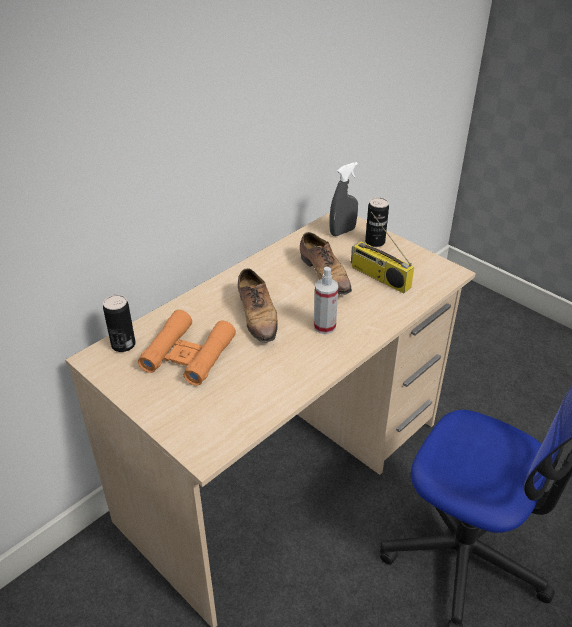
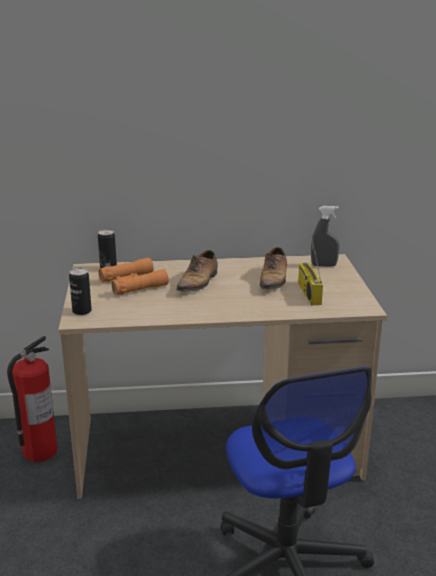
camera: 40 degrees right, 15 degrees down
spray bottle [314,267,338,334] -> none
can [365,197,389,247] -> can moved to [69,268,92,315]
none -> fire extinguisher [7,336,58,462]

